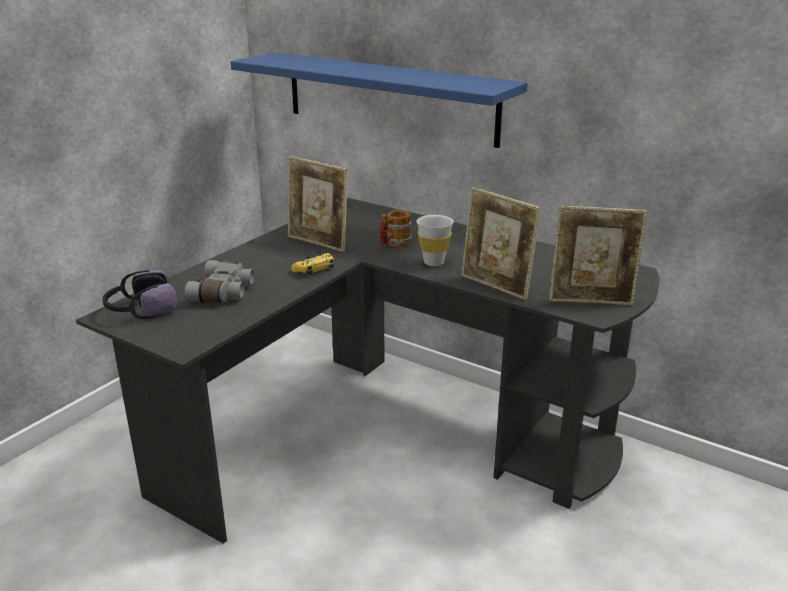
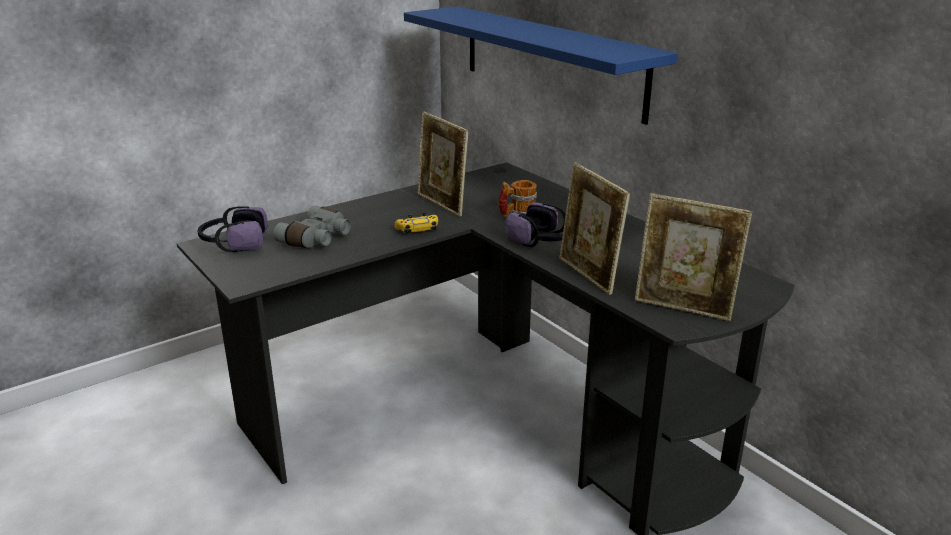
camera: 20 degrees right, 0 degrees up
white cup [417,215,453,266] -> headphones [506,202,565,247]

